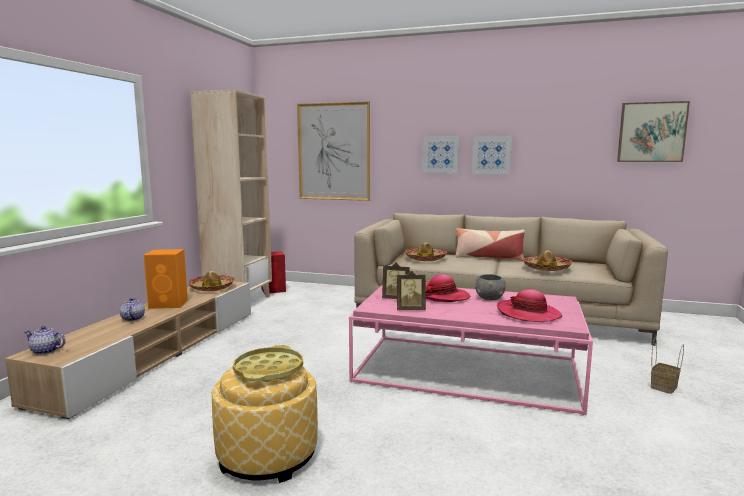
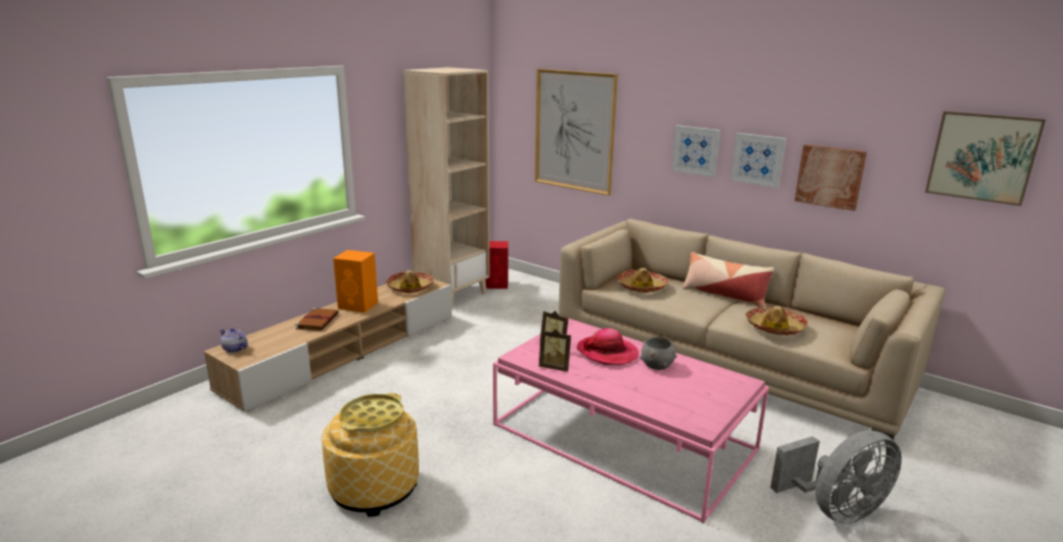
camera: 20 degrees right, 10 degrees up
teapot [120,298,145,321] -> brown book [295,308,339,331]
hat [497,289,562,322] -> none
basket [650,338,684,394] -> grey fan [770,430,902,524]
none -> picture [795,144,867,211]

